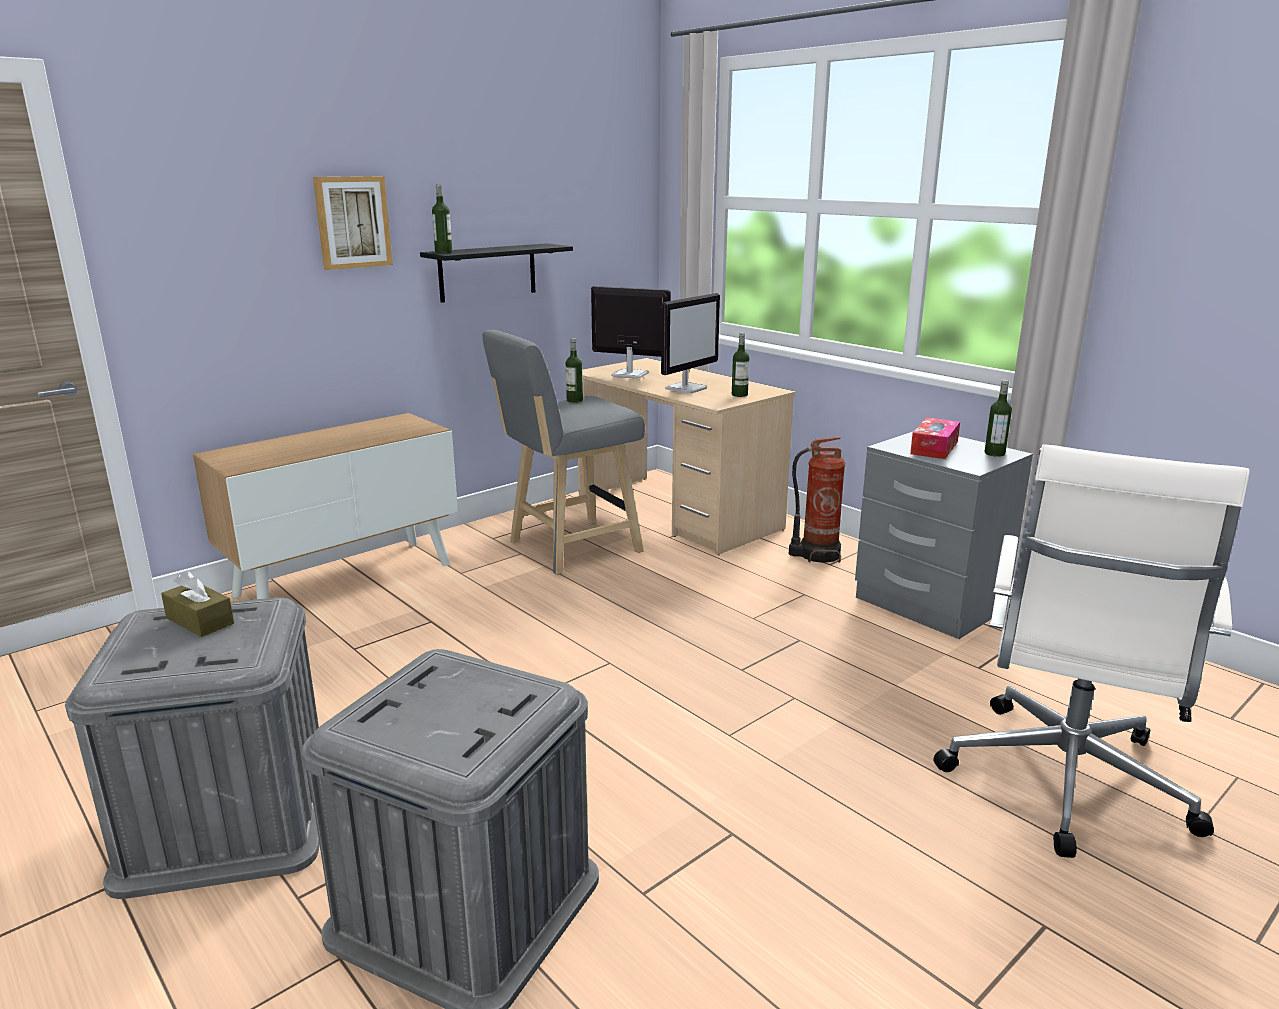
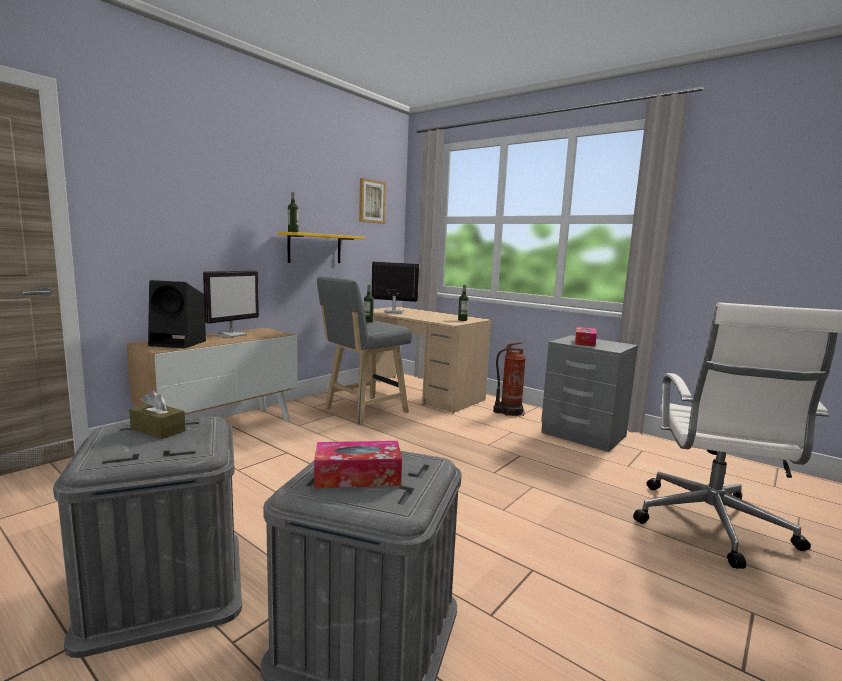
camera: 10 degrees left, 10 degrees down
picture [313,176,393,270] -> picture moved to [359,178,386,224]
black shelf [420,243,573,303] -> yellow shelf [278,232,365,263]
monitor [661,293,720,394] -> monitor moved to [203,271,259,337]
bottle [984,379,1012,457] -> none
none -> black speaker [148,280,206,349]
none -> tissue box [314,441,402,489]

